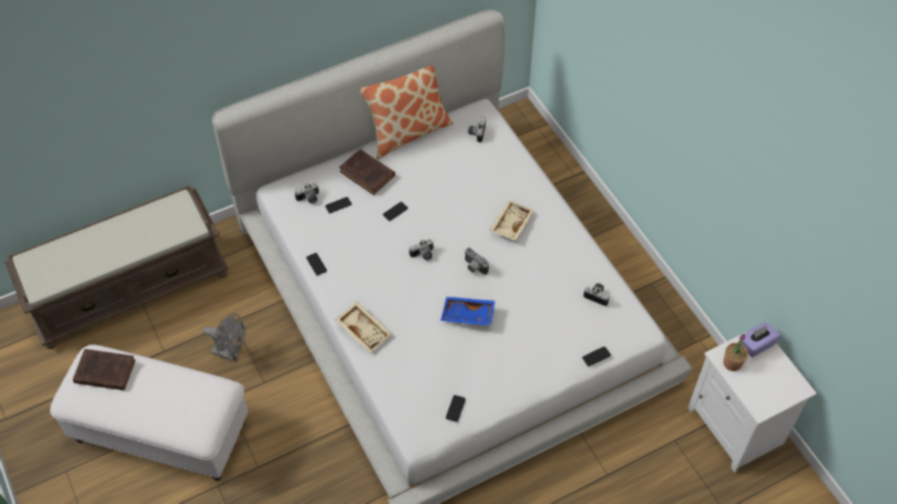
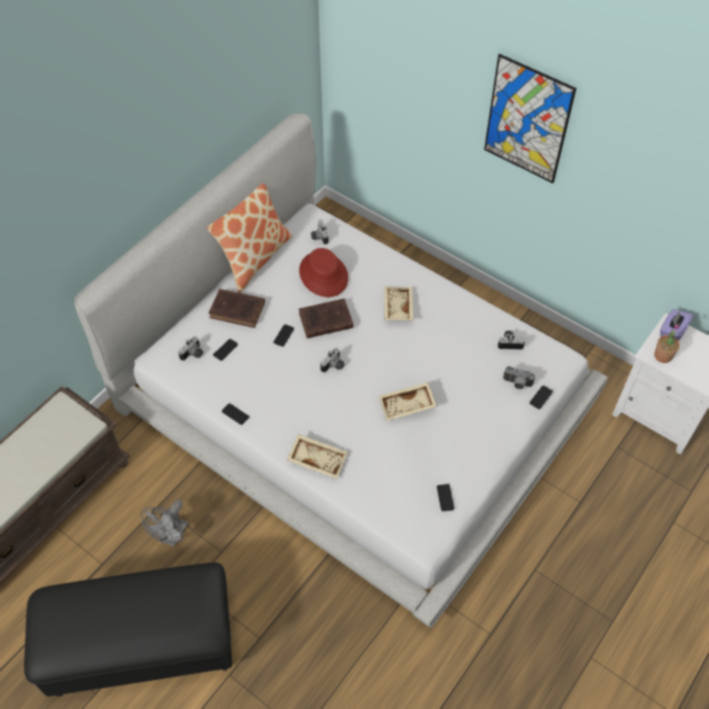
camera: 25 degrees left, 0 degrees up
white ottoman [50,345,248,481] -> black ottoman [24,562,232,697]
brown book [73,349,136,390] -> brown book moved to [299,299,354,338]
grey fan [203,314,245,361] -> grey fan turned 120 degrees clockwise [141,500,189,547]
blue tray [441,297,495,326] -> beige tray [379,382,437,420]
camera [464,248,489,275] -> camera moved to [503,366,535,389]
none -> red hat [299,248,348,297]
none -> picture [484,54,576,183]

